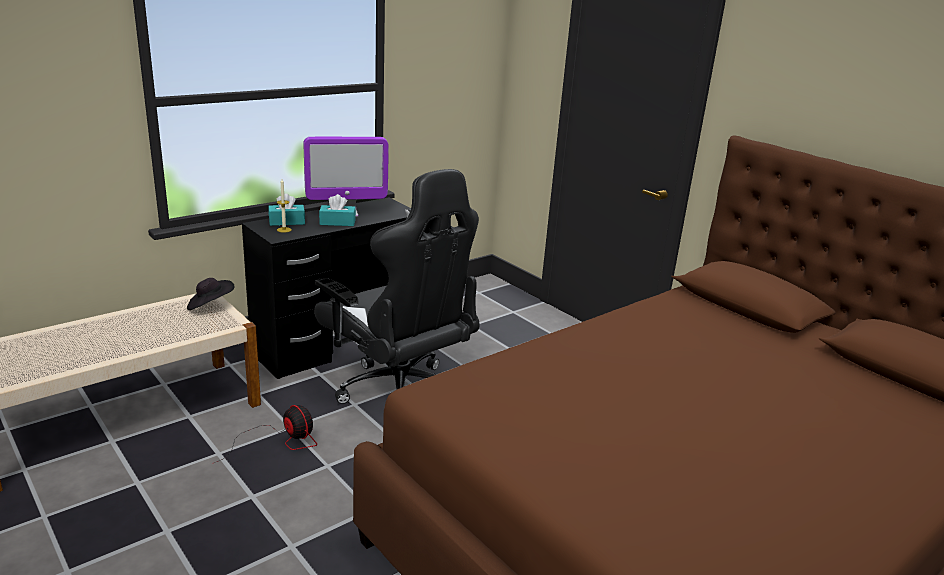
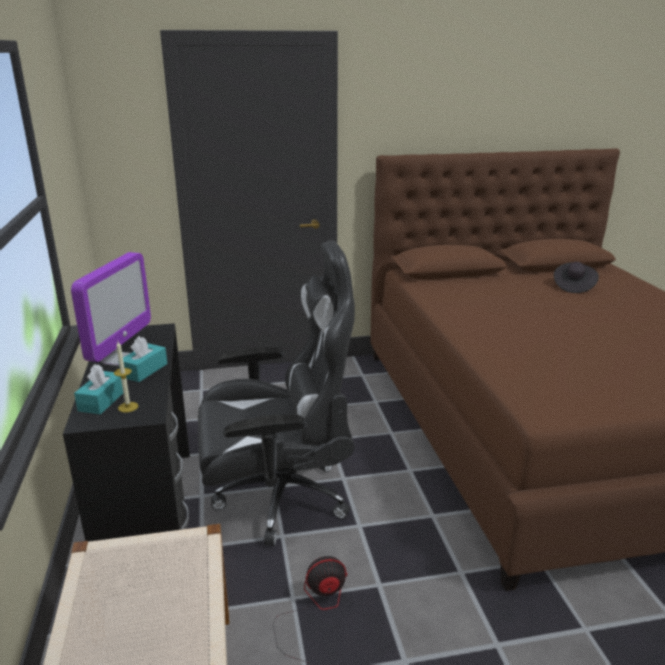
camera: 60 degrees left, 0 degrees up
black hat [187,278,234,310] -> black hat moved to [554,262,599,293]

